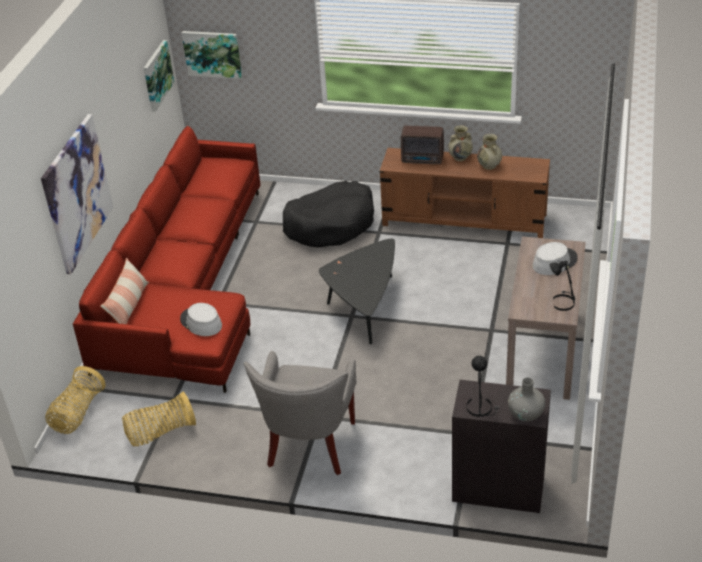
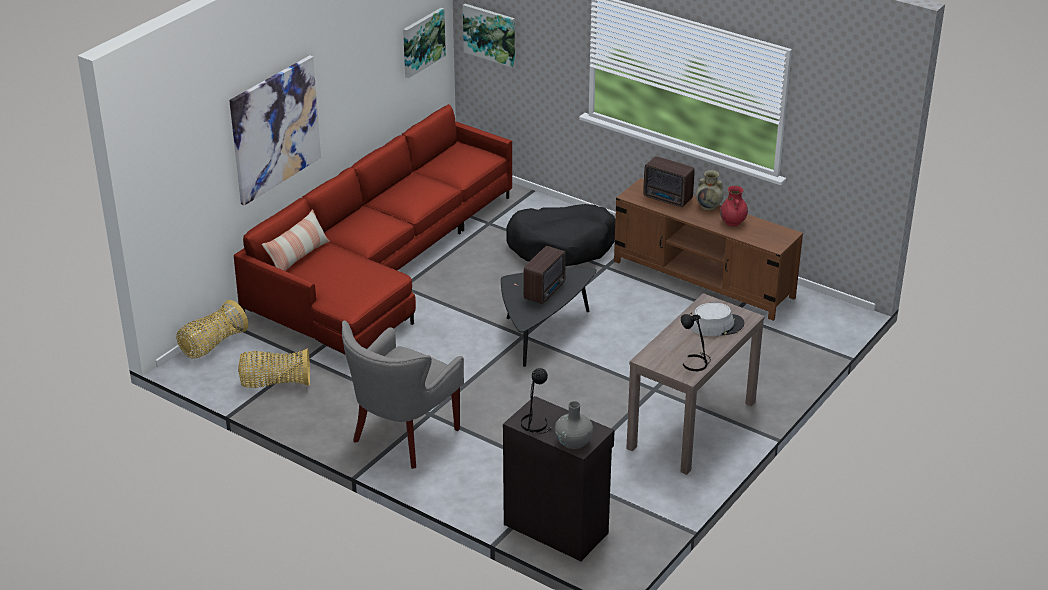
camera: 20 degrees right, 5 degrees down
grey hat [180,303,222,336] -> none
beige vase [477,134,502,170] -> red vase [720,186,748,227]
none -> radio [524,246,566,304]

